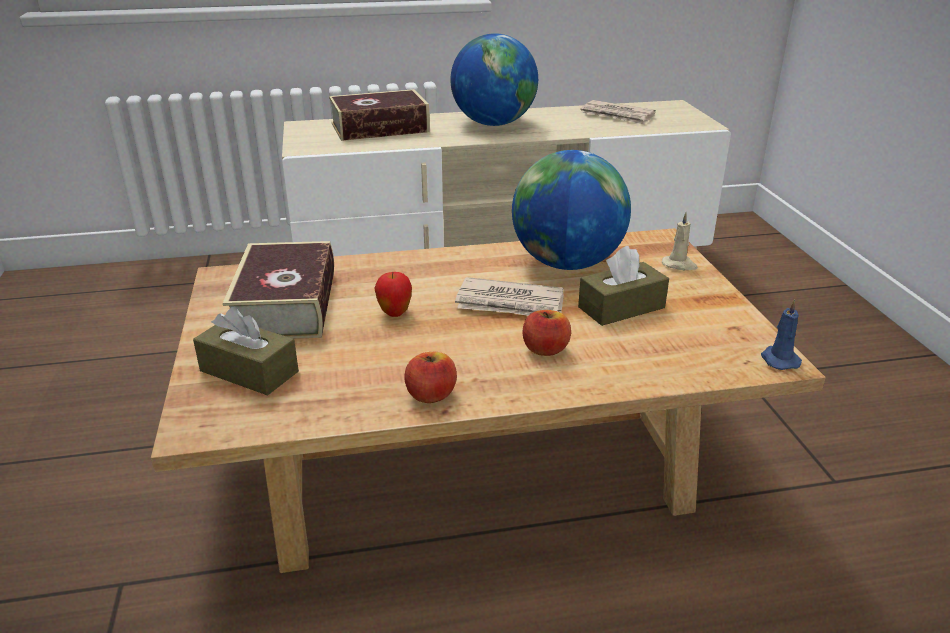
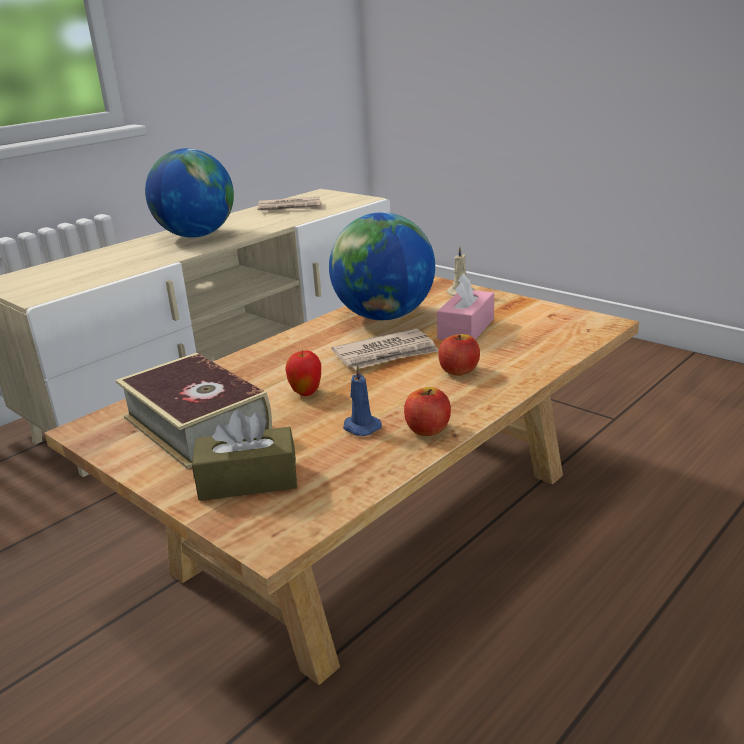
camera: 35 degrees left, 5 degrees down
book [329,89,430,141] -> none
brown tissue box [578,246,669,326] -> pink tissue box [437,273,494,340]
blue candle [761,299,802,370] -> blue candle moved to [343,364,382,436]

